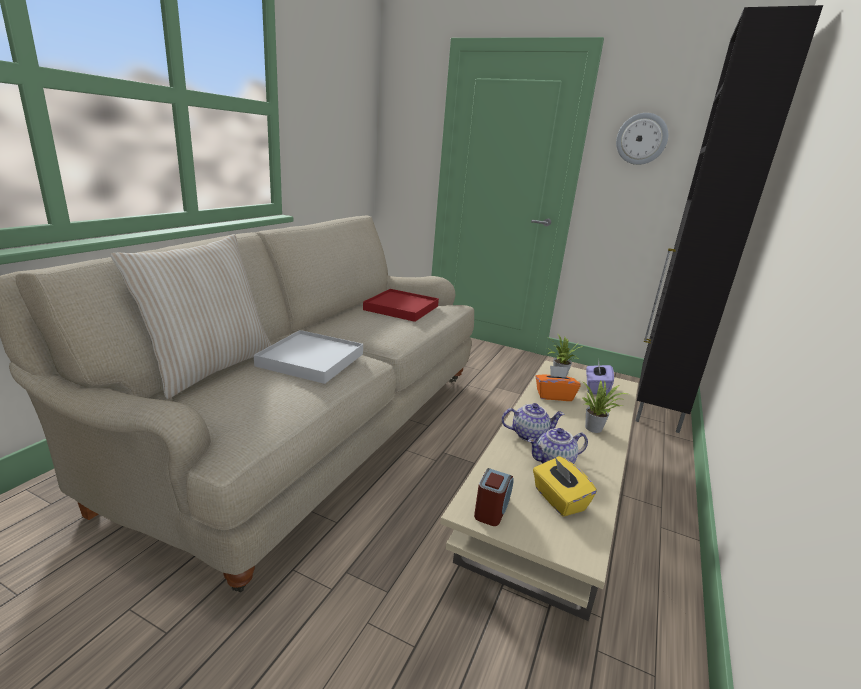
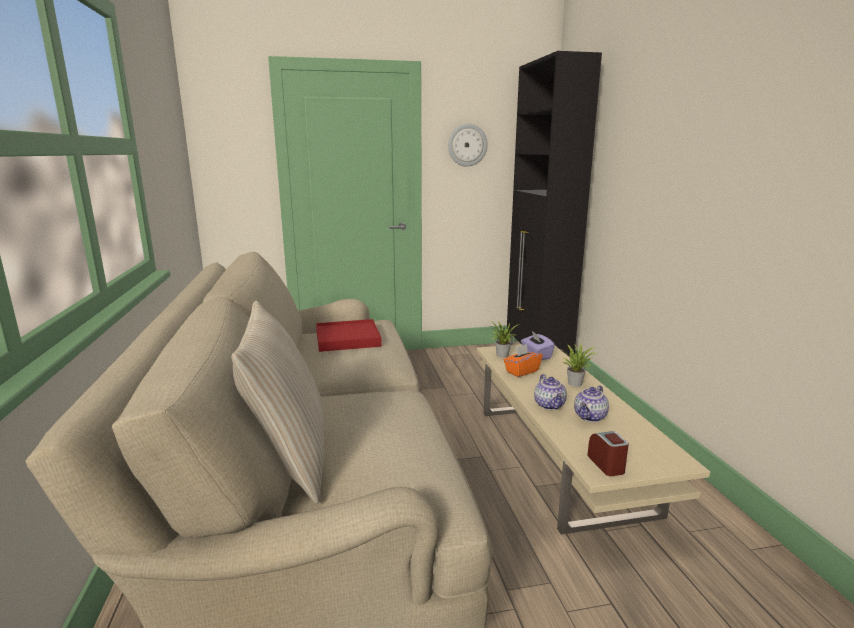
camera: 35 degrees left, 5 degrees down
white tray [254,330,363,384] -> none
teapot [502,403,564,441] -> teapot turned 120 degrees clockwise [534,374,567,410]
yellow tissue box [533,456,597,517] -> none

